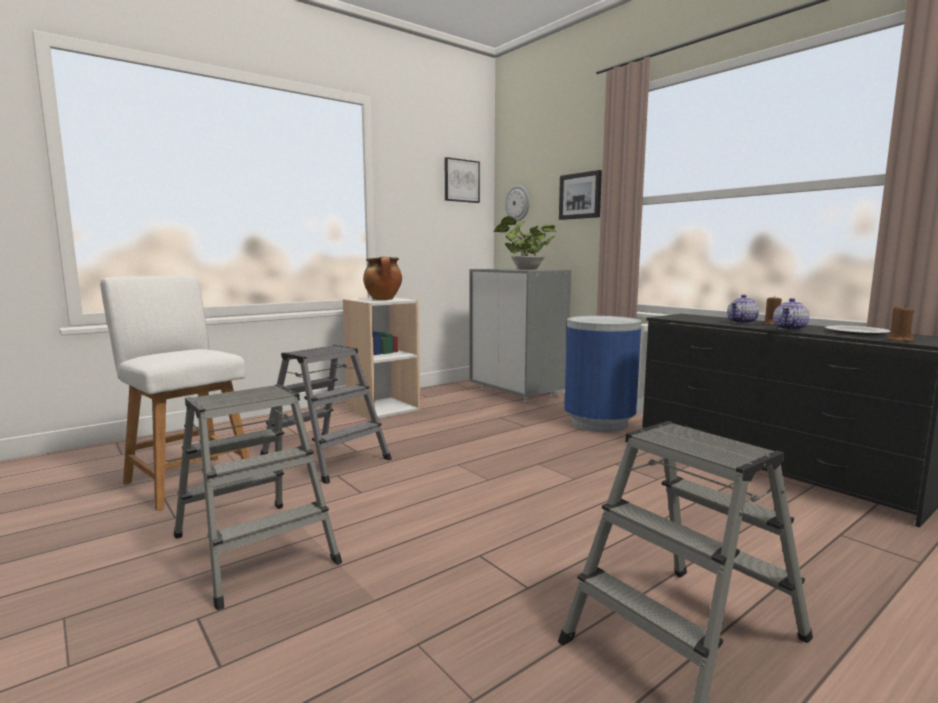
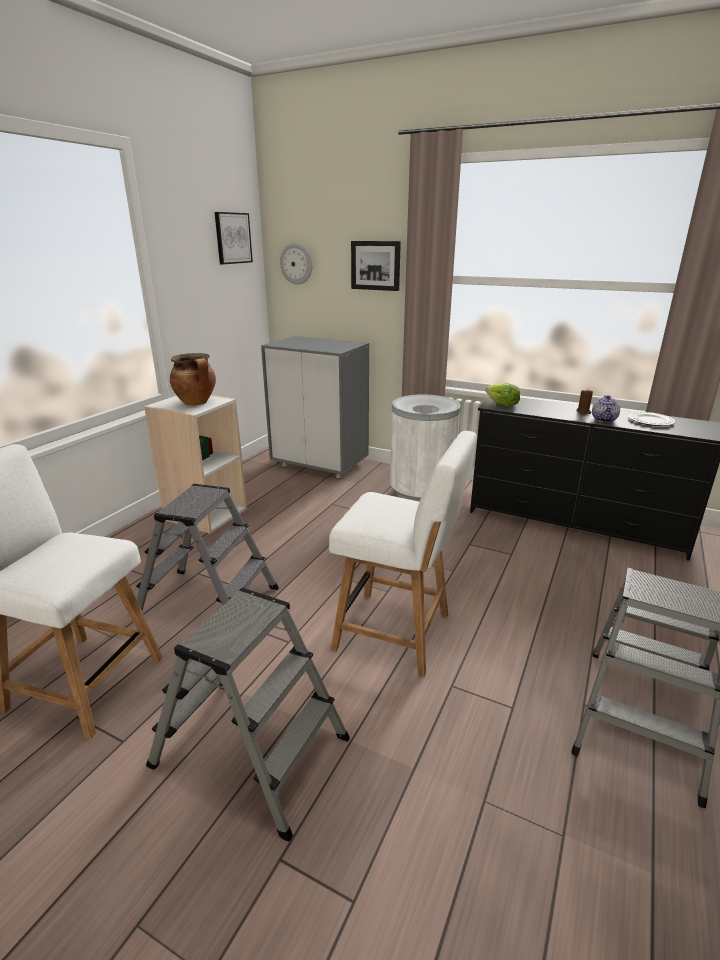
camera: 25 degrees left, 15 degrees up
potted plant [494,216,556,270] -> none
blue trash can [564,316,642,432] -> white trash can [390,394,461,502]
teapot [727,294,759,324] -> none
brown candle [887,305,914,342] -> none
none -> white chair [329,431,477,677]
none -> lettuce [486,383,520,407]

